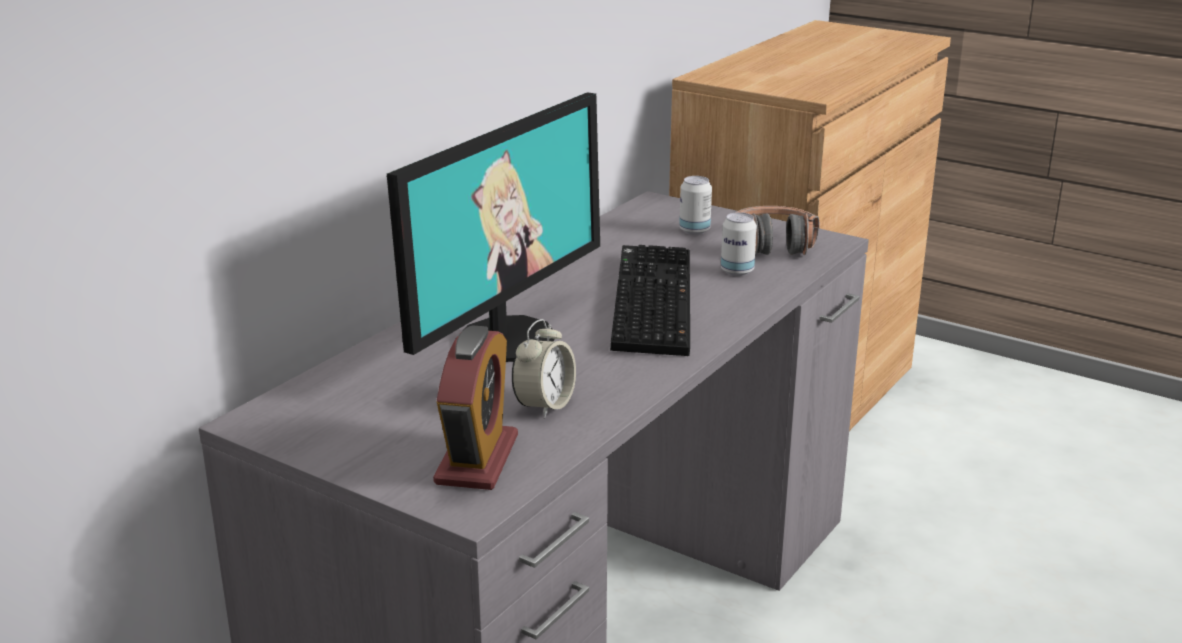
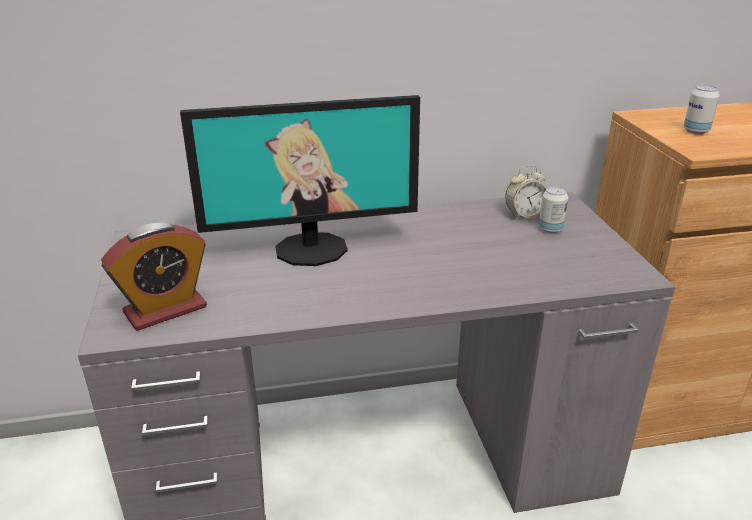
camera: 45 degrees right, 5 degrees up
alarm clock [512,319,576,419] -> alarm clock moved to [505,165,547,220]
keyboard [610,245,690,356] -> none
can [721,212,757,276] -> can moved to [684,85,719,134]
headphones [737,206,820,256] -> none

